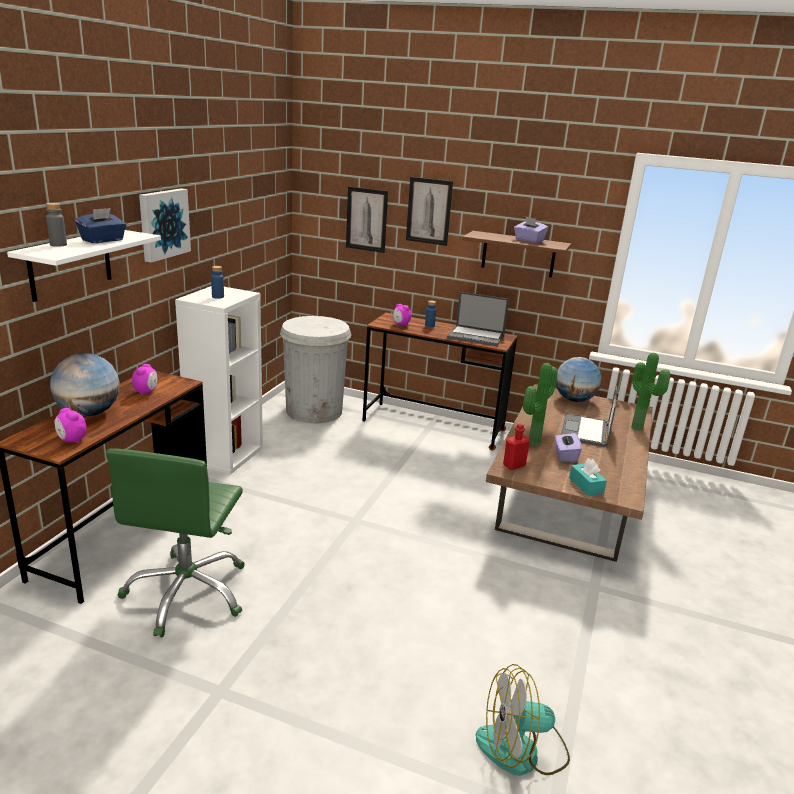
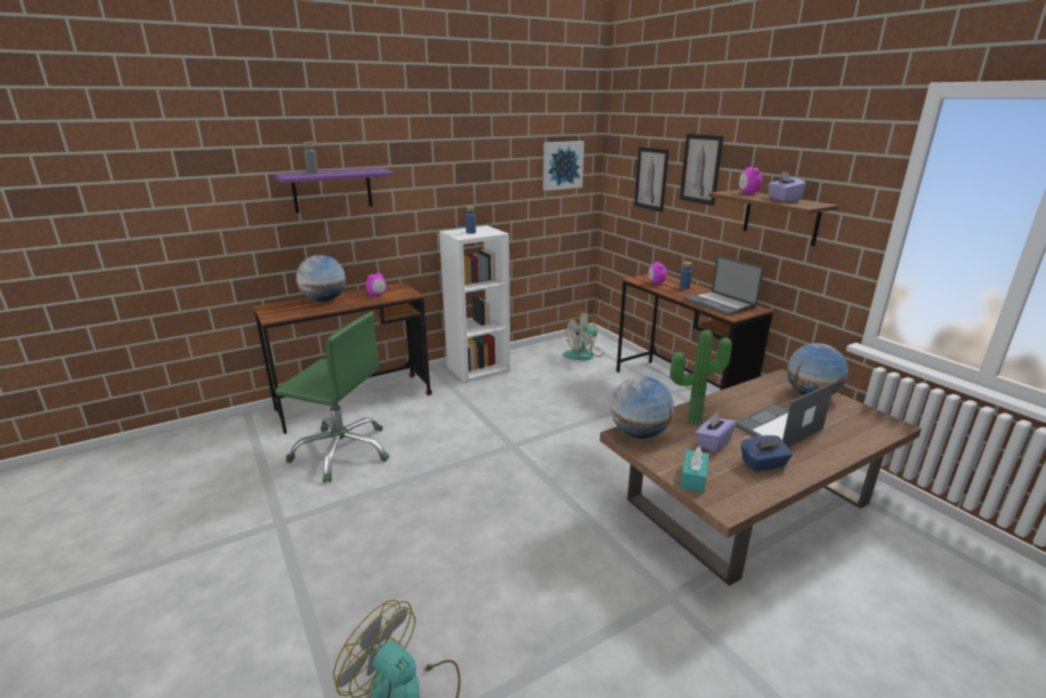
camera: 40 degrees right, 0 degrees up
white shelf [7,230,161,302] -> purple shelf [274,168,395,213]
alarm clock [54,408,87,443] -> alarm clock moved to [739,167,763,194]
blue tissue box [75,208,126,243] -> blue tissue box moved to [741,435,793,472]
green office chair [106,448,245,637] -> green office chair turned 120 degrees counterclockwise [275,312,389,482]
picture [139,188,191,263] -> picture moved to [543,141,584,191]
white trash can [280,316,351,424] -> fan [563,311,605,360]
red bottle [503,424,530,470] -> globe [610,376,674,439]
potted plant [631,353,671,431] -> none

